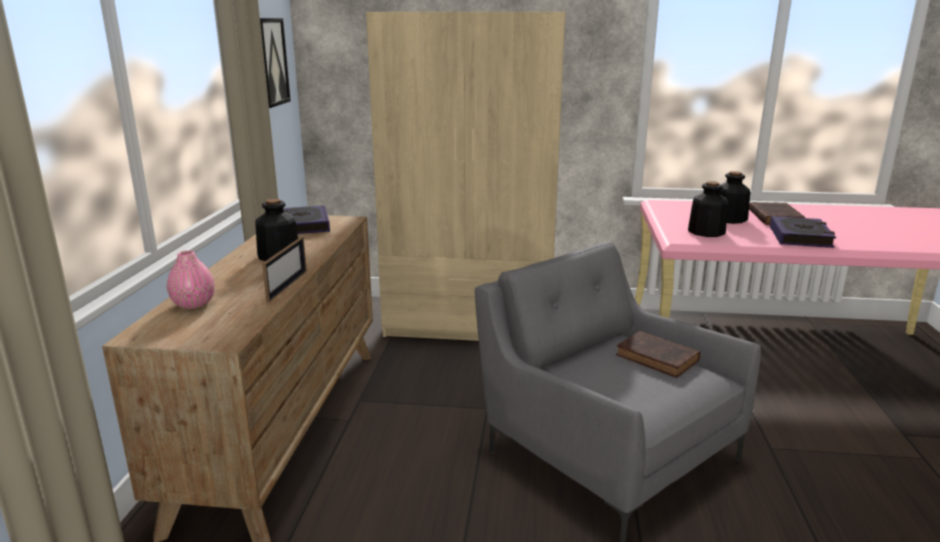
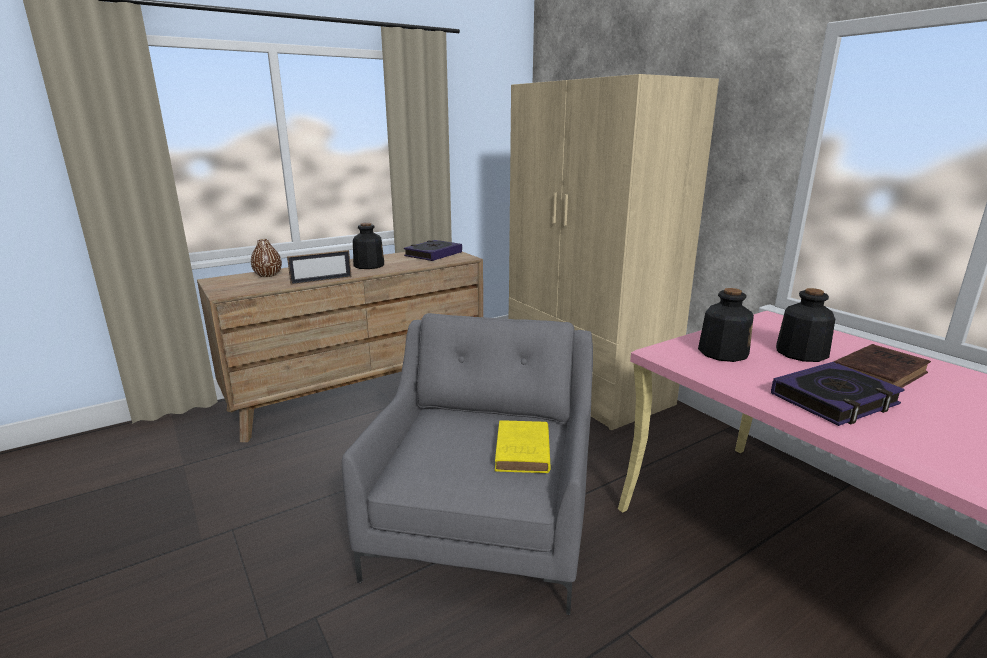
camera: 50 degrees right, 0 degrees up
pink vase [167,250,215,309] -> brown vase [251,239,282,277]
picture [260,18,291,108] -> none
brown book [616,331,700,378] -> yellow book [495,420,551,473]

